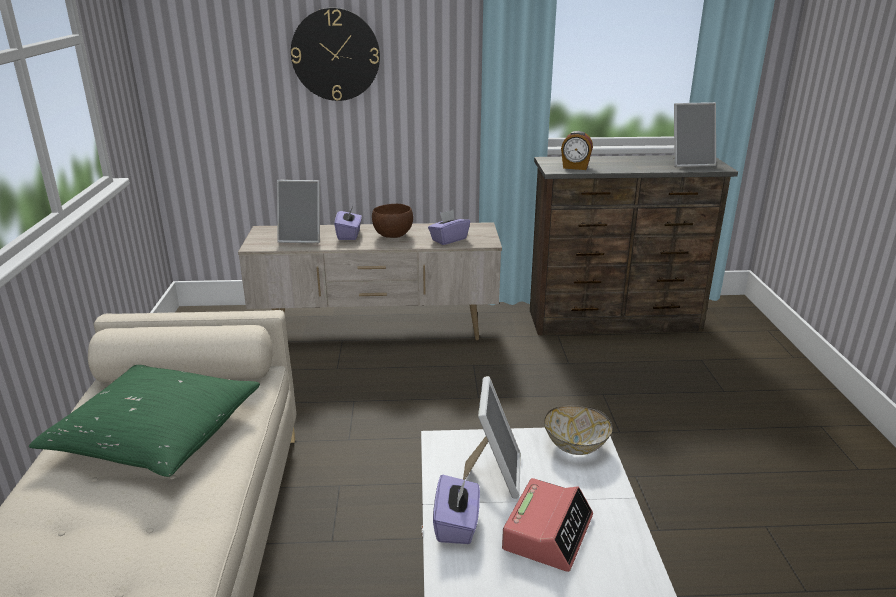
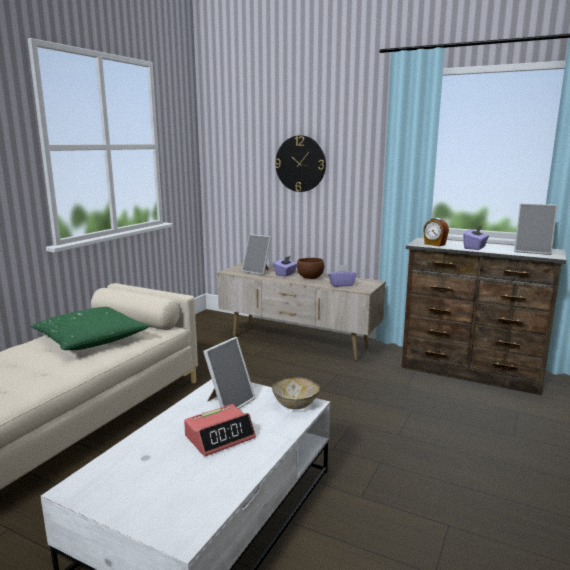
camera: 30 degrees right, 10 degrees down
purple tissue box [433,474,480,544] -> purple tissue box moved to [463,225,489,250]

